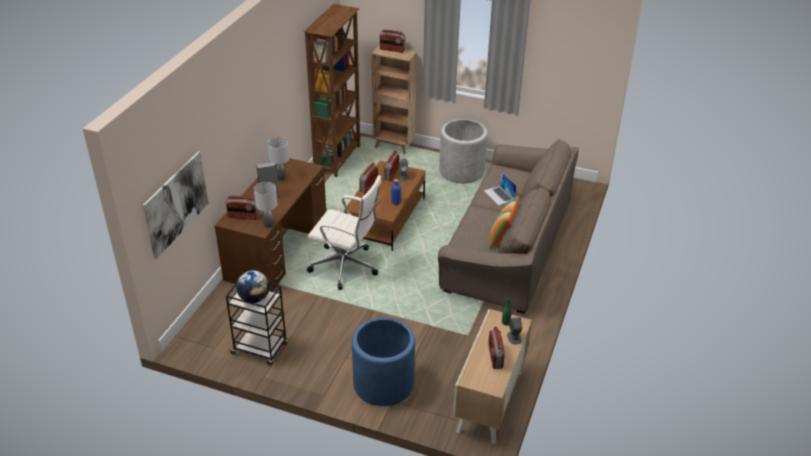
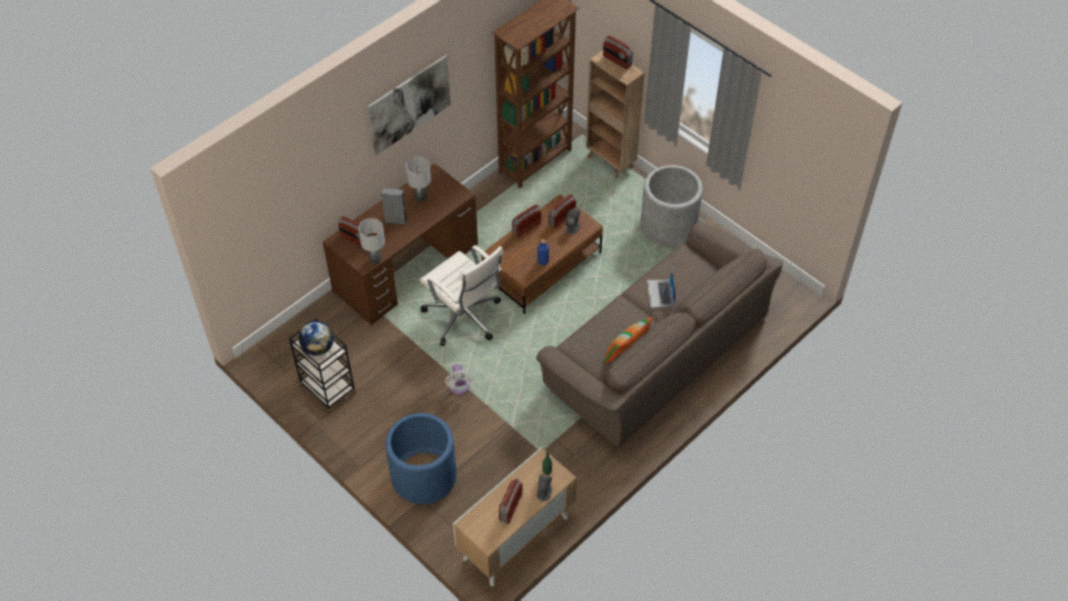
camera: 25 degrees right, 15 degrees up
picture [143,151,208,259] -> picture moved to [368,55,451,155]
none -> white fan [445,364,474,395]

